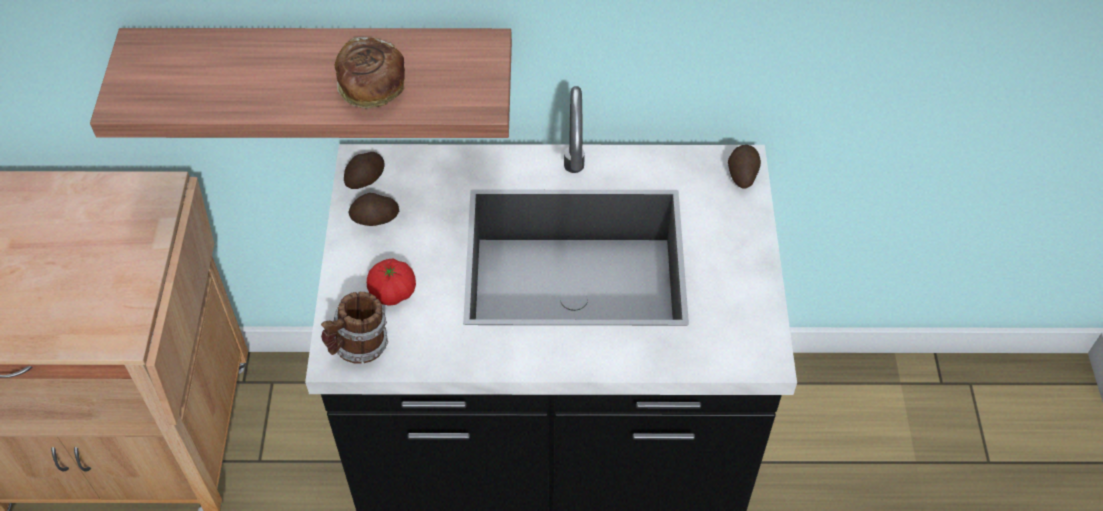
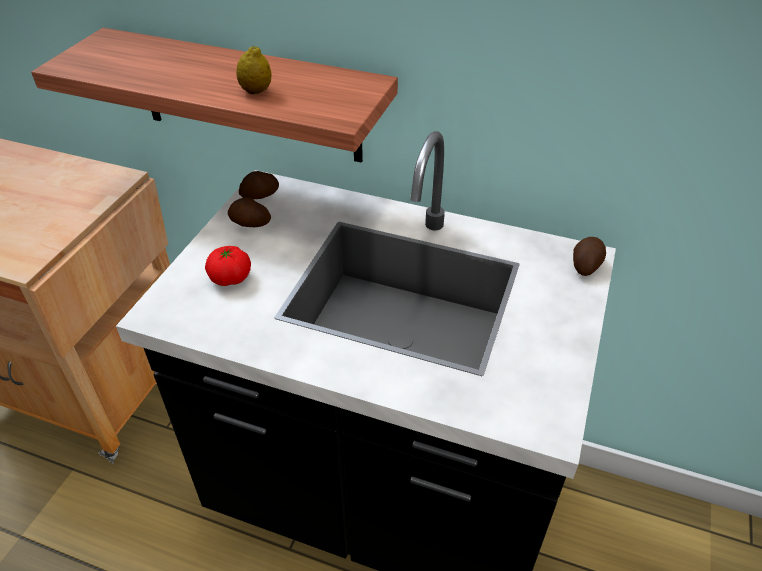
camera: 20 degrees right, 10 degrees down
mug [321,292,388,364] -> none
bread [335,37,405,109] -> lemon [236,45,272,94]

